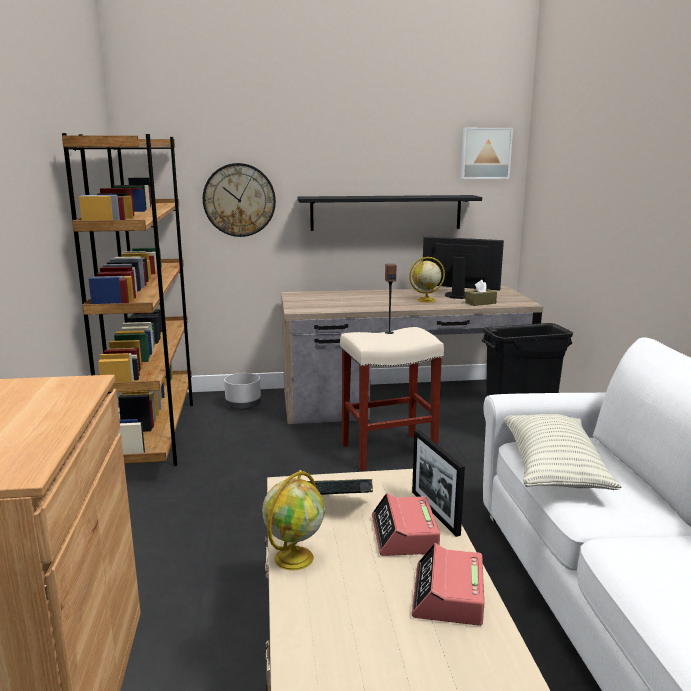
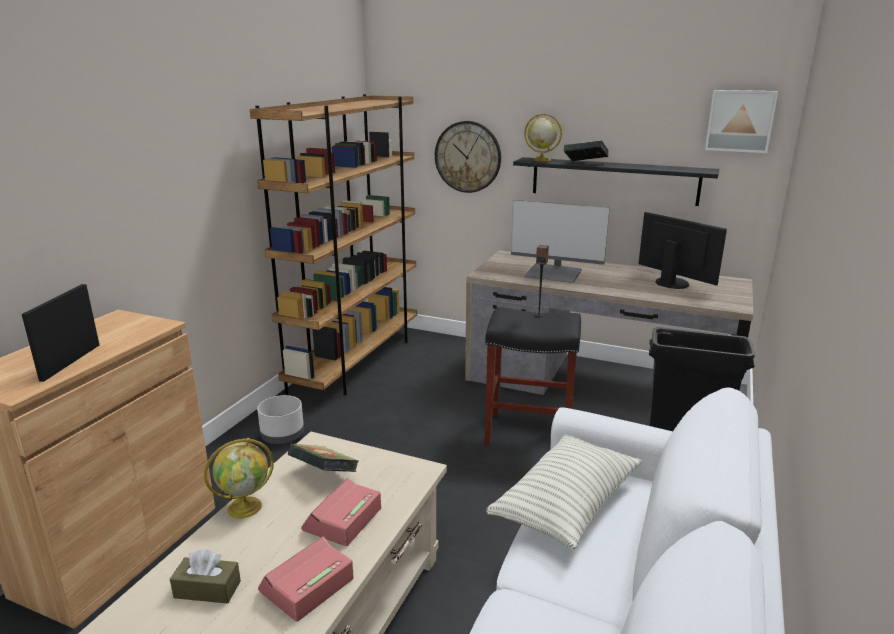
camera: 30 degrees right, 5 degrees up
grey planter [224,373,261,410] -> grey planter moved to [257,395,304,444]
beige stool [340,327,444,471] -> black stool [485,307,581,445]
globe [409,257,445,303] -> globe moved to [524,114,562,161]
picture frame [412,429,465,537] -> picture frame moved to [22,284,99,382]
brown tissue box [465,280,497,306] -> brown tissue box moved to [170,549,241,604]
none -> monitor [511,200,610,283]
none -> book [564,141,609,161]

